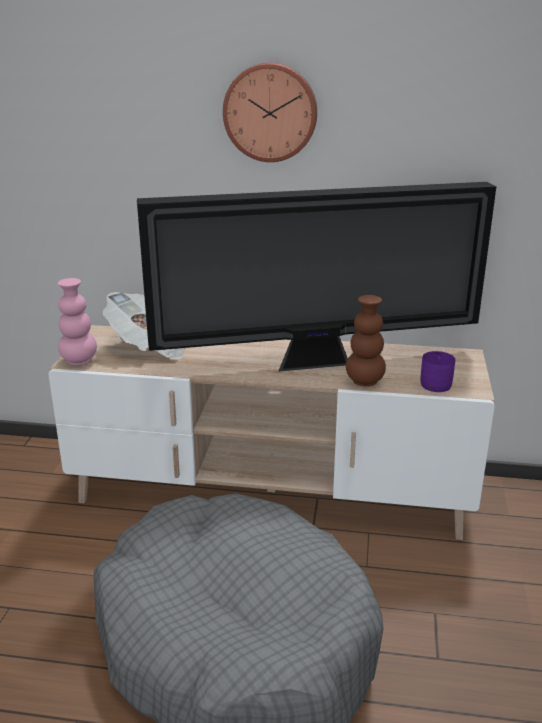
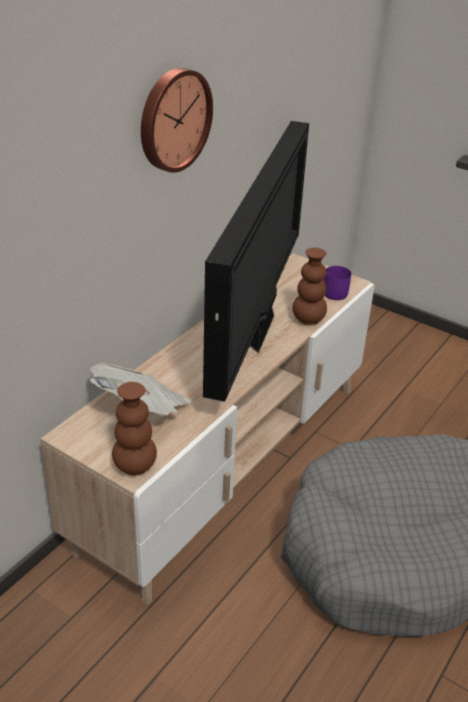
camera: 65 degrees left, 10 degrees up
pink vase [58,278,97,365] -> brown vase [112,382,157,476]

